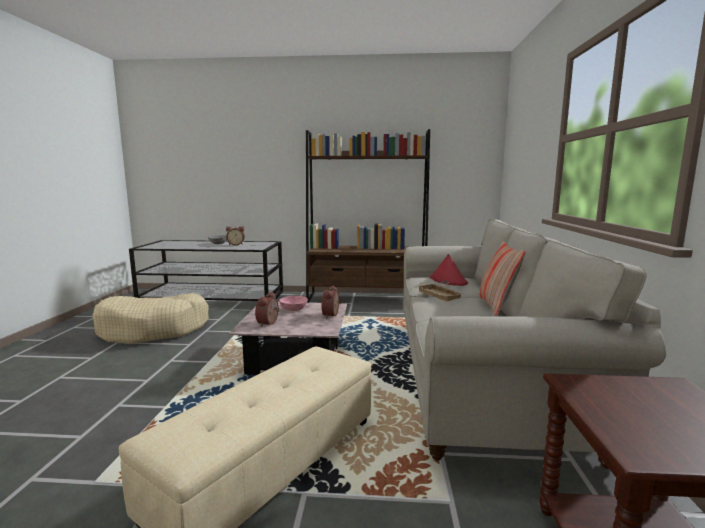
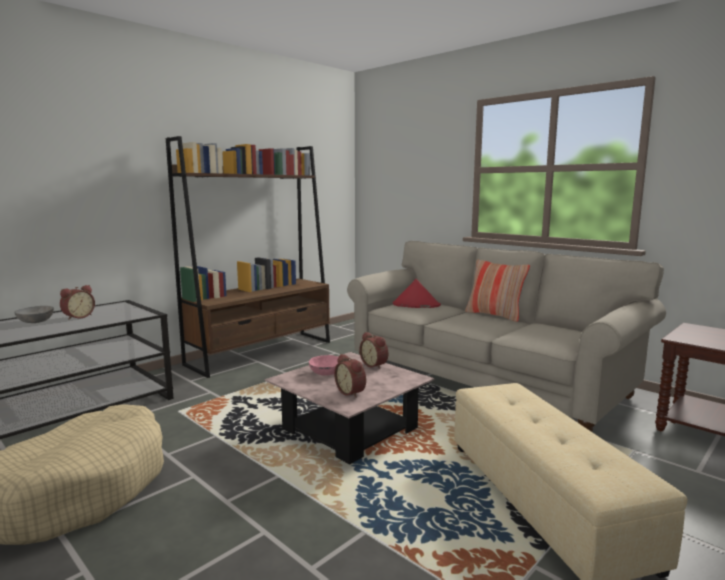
camera: 50 degrees left, 0 degrees up
beige tray [417,283,464,301] -> none

